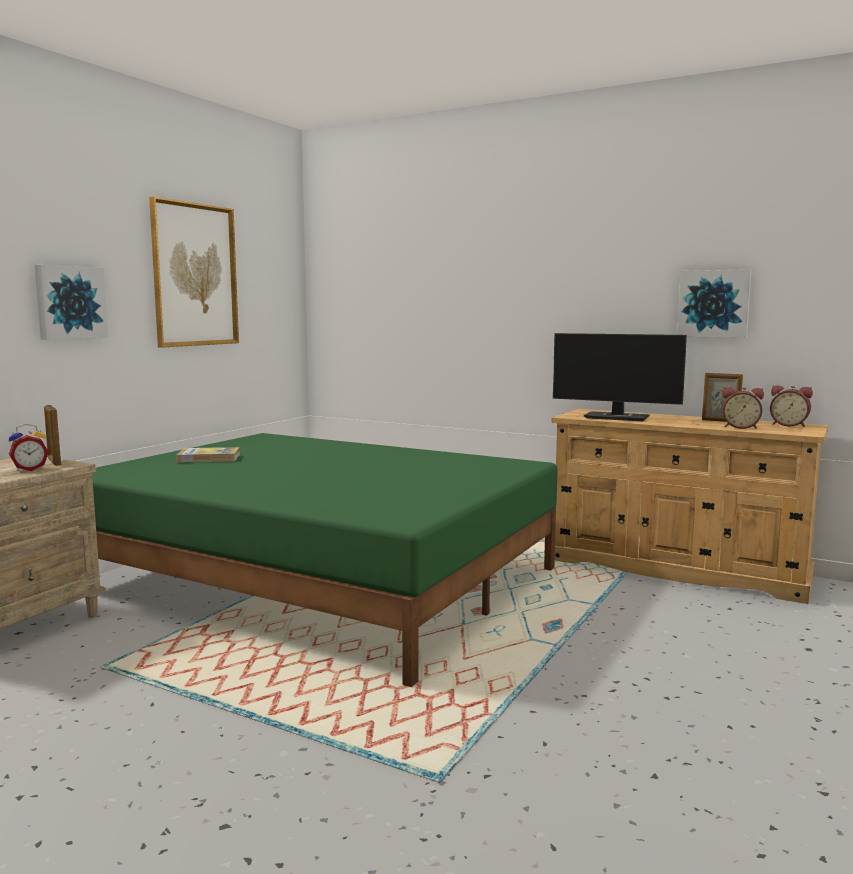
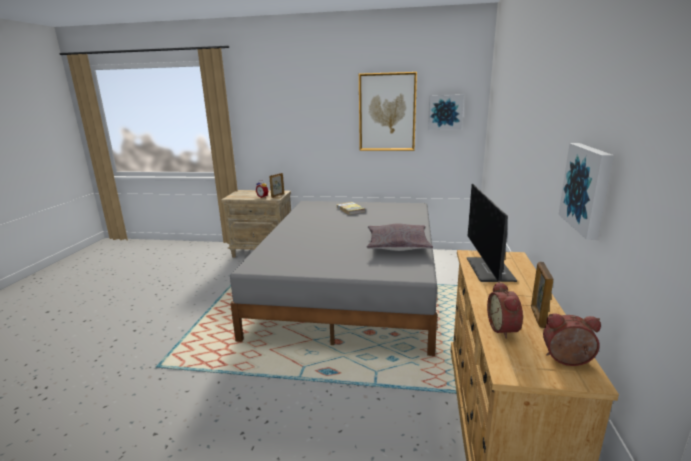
camera: 70 degrees right, 10 degrees up
picture [35,265,108,340] -> picture moved to [428,95,464,130]
green bed [92,433,558,687] -> grey bed [230,201,437,356]
alarm clock [770,385,813,427] -> alarm clock turned 90 degrees clockwise [543,313,601,366]
none -> grey pillow [367,223,433,251]

